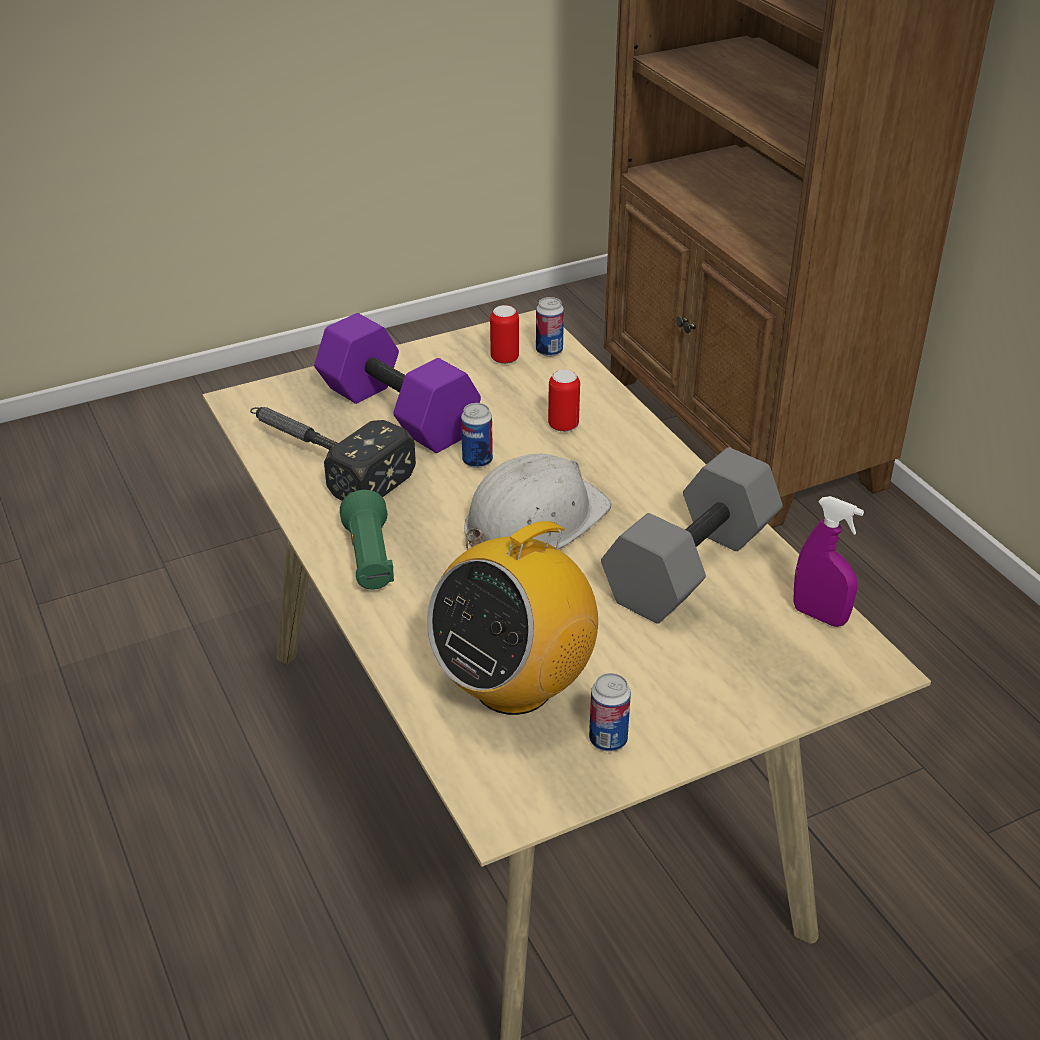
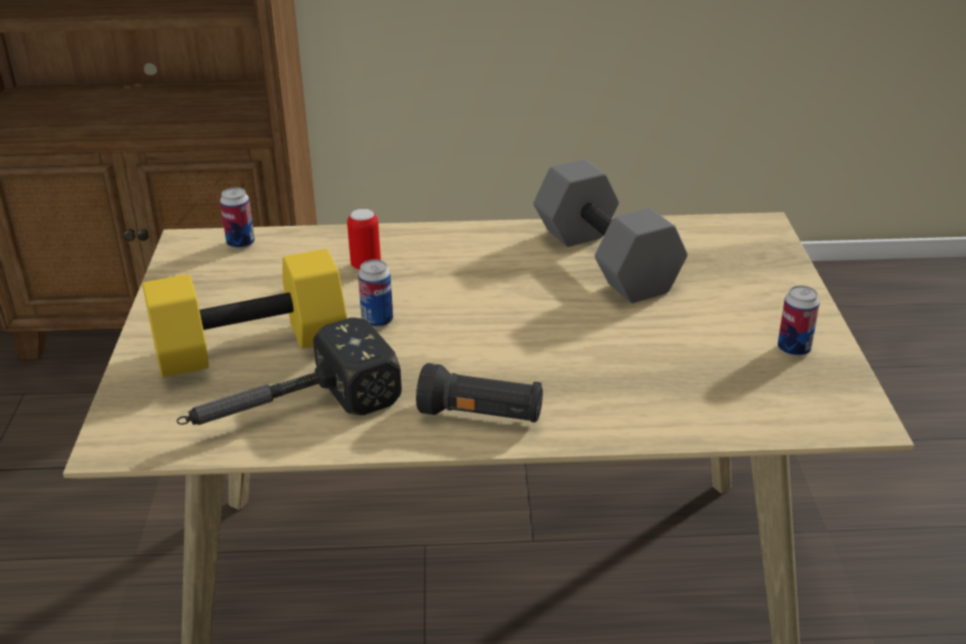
camera: 65 degrees left, 5 degrees down
purple dumbbell [314,313,481,453] -> yellow dumbbell [142,249,347,377]
green flashlight [340,490,394,590] -> black flashlight [416,363,543,423]
radio [427,507,598,715] -> none
white hard hat [464,454,611,550] -> none
can [490,305,519,364] -> none
purple spray bottle [793,496,864,627] -> none

